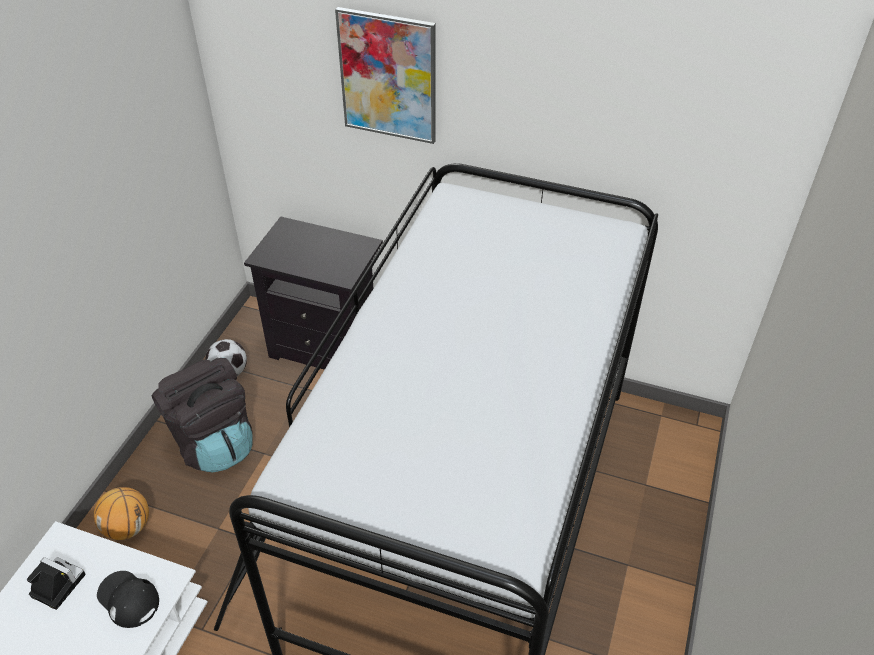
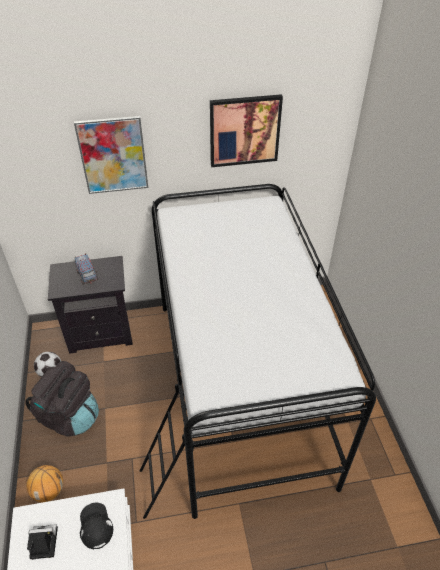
camera: 30 degrees left, 0 degrees up
black cap [97,571,159,628] -> black cap turned 60 degrees clockwise [80,503,113,549]
none -> toy truck [75,253,98,285]
none -> picture [210,94,283,167]

